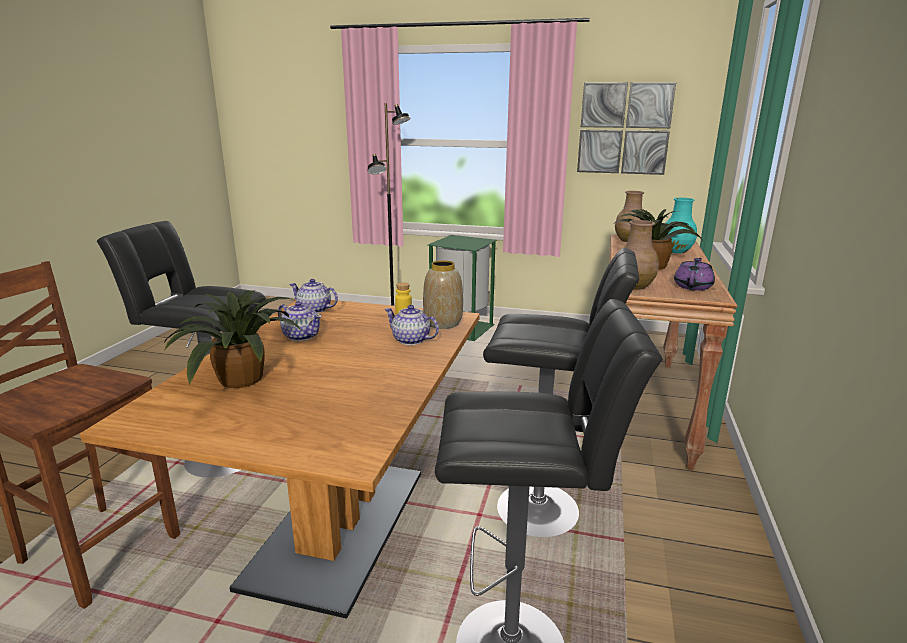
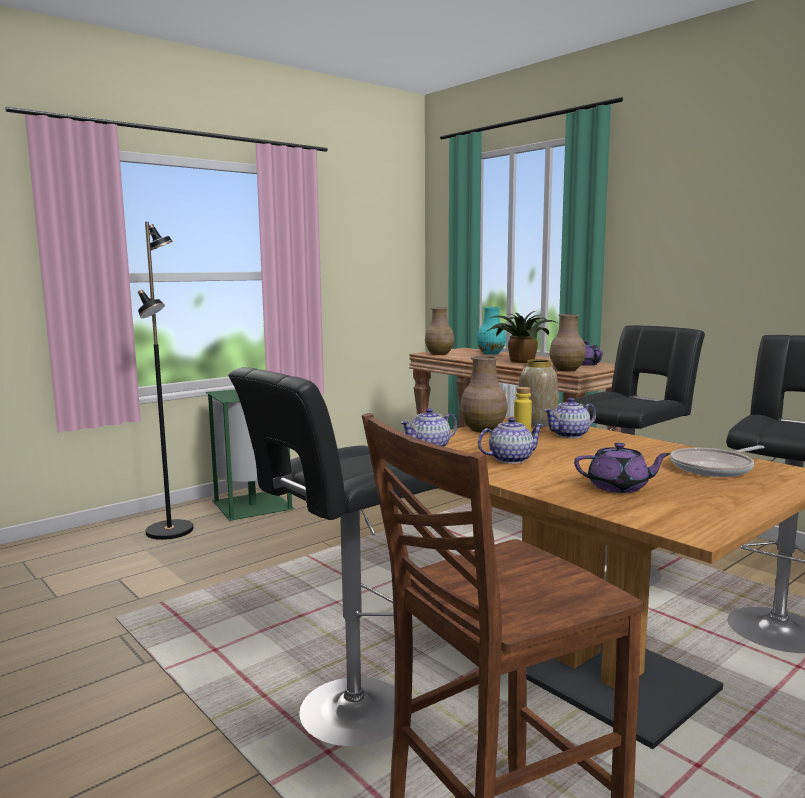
camera: 55 degrees left, 10 degrees down
potted plant [163,290,301,388] -> purple teapot [574,443,671,493]
picture [577,82,676,175] -> none
none -> brown vase [460,356,508,432]
none -> frying pan [670,445,764,477]

